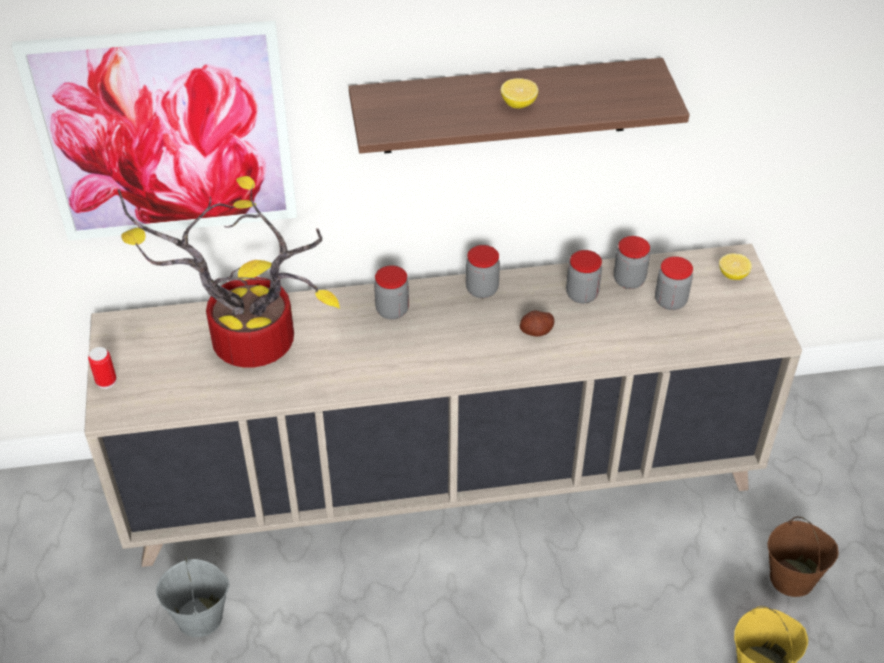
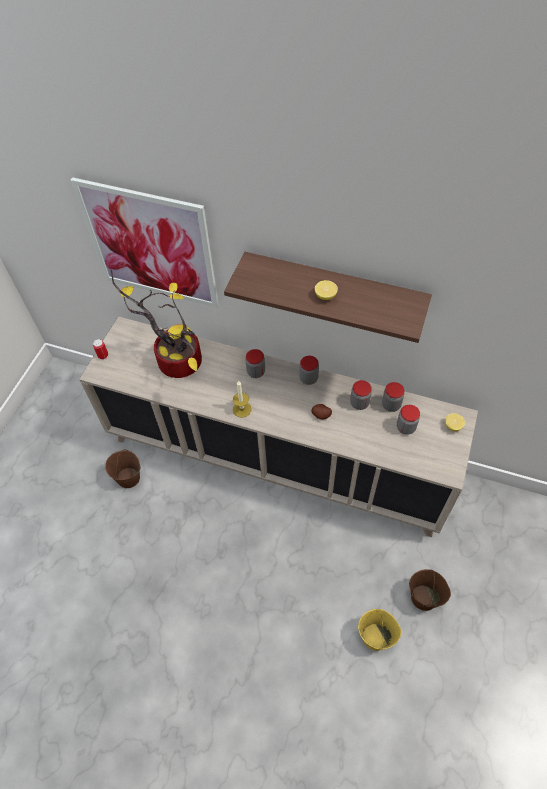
camera: 30 degrees right, 10 degrees up
grey bucket [156,555,230,637] -> brown bucket [105,450,140,488]
none -> candle [233,380,252,417]

